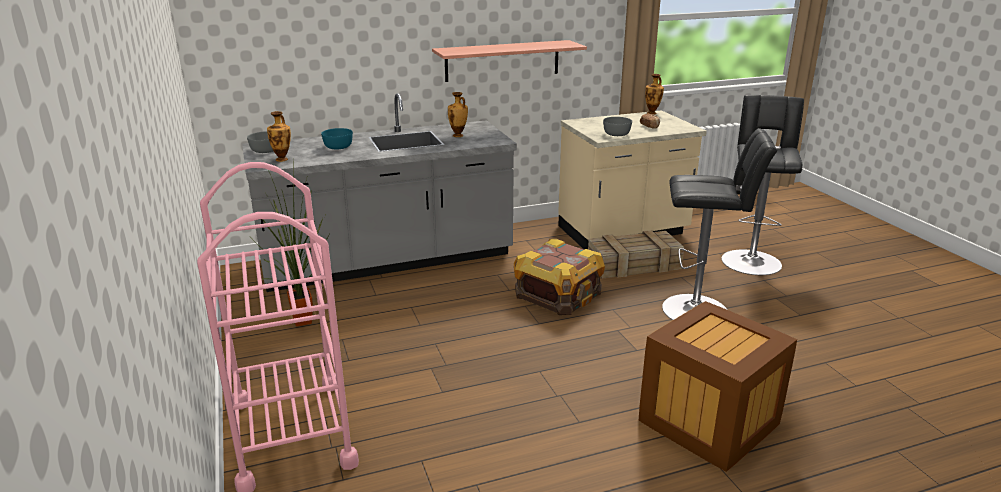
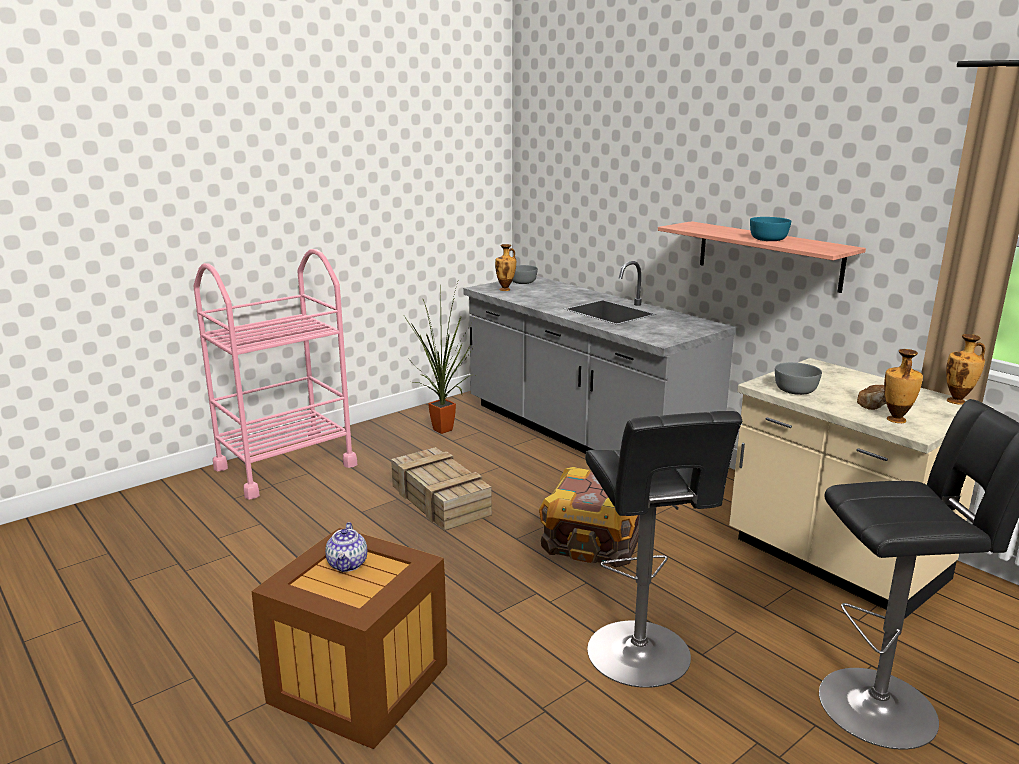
camera: 70 degrees right, 5 degrees down
turquoise bowl [321,128,353,150] -> turquoise bowl moved to [750,217,791,241]
vase [448,92,468,137] -> vase moved to [884,349,923,423]
crate [588,230,684,279] -> crate moved to [391,447,492,531]
none -> teapot [325,522,367,572]

